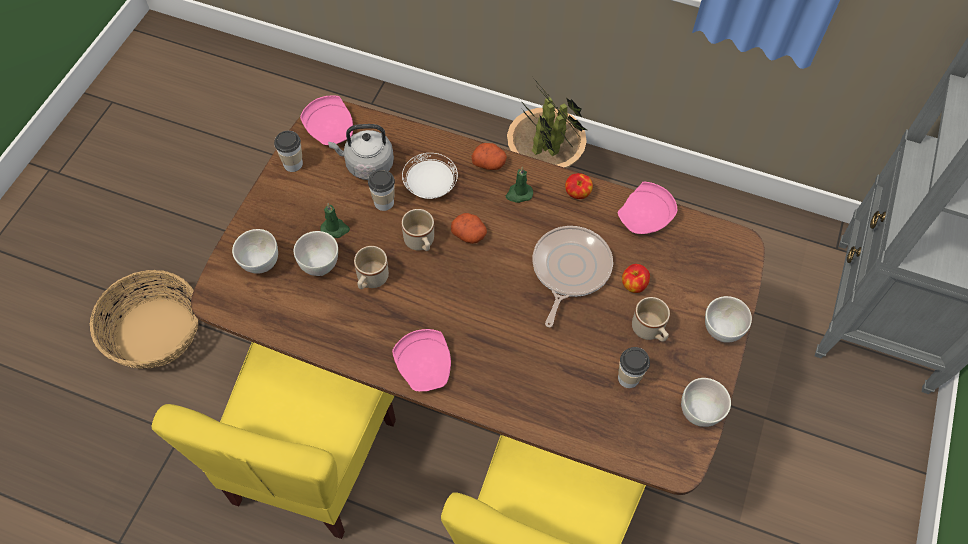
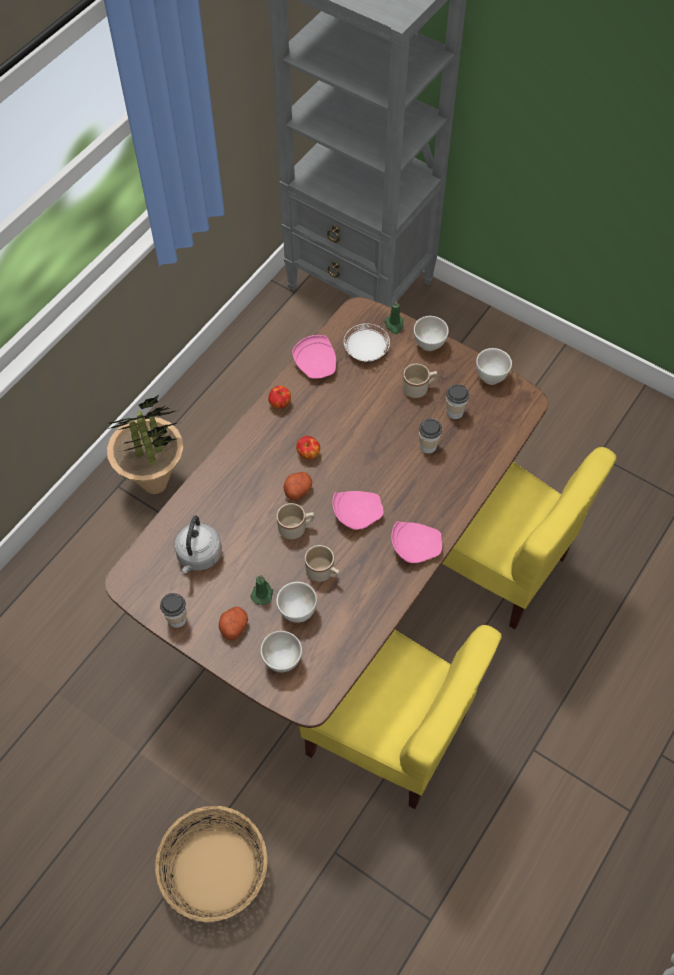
camera: 75 degrees left, 0 degrees up
pink plate [300,95,353,145] -> pink plate moved to [332,491,383,530]
cup [368,170,395,211] -> cup moved to [419,418,442,453]
white plate [402,153,458,199] -> white plate moved to [344,324,390,361]
potato [471,143,507,170] -> potato moved to [219,607,248,640]
green candle [506,167,533,203] -> green candle moved to [385,301,404,334]
frying pan [532,226,613,327] -> none
apple [622,264,650,293] -> apple moved to [296,436,320,459]

